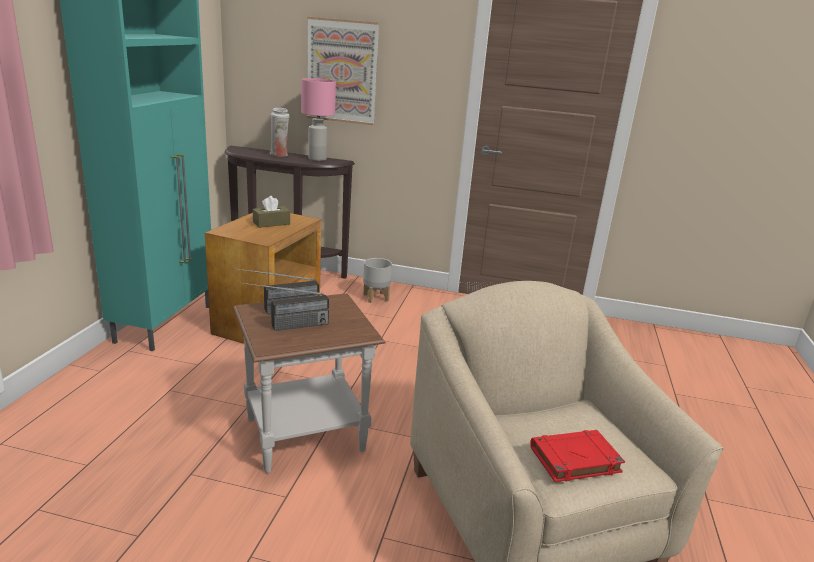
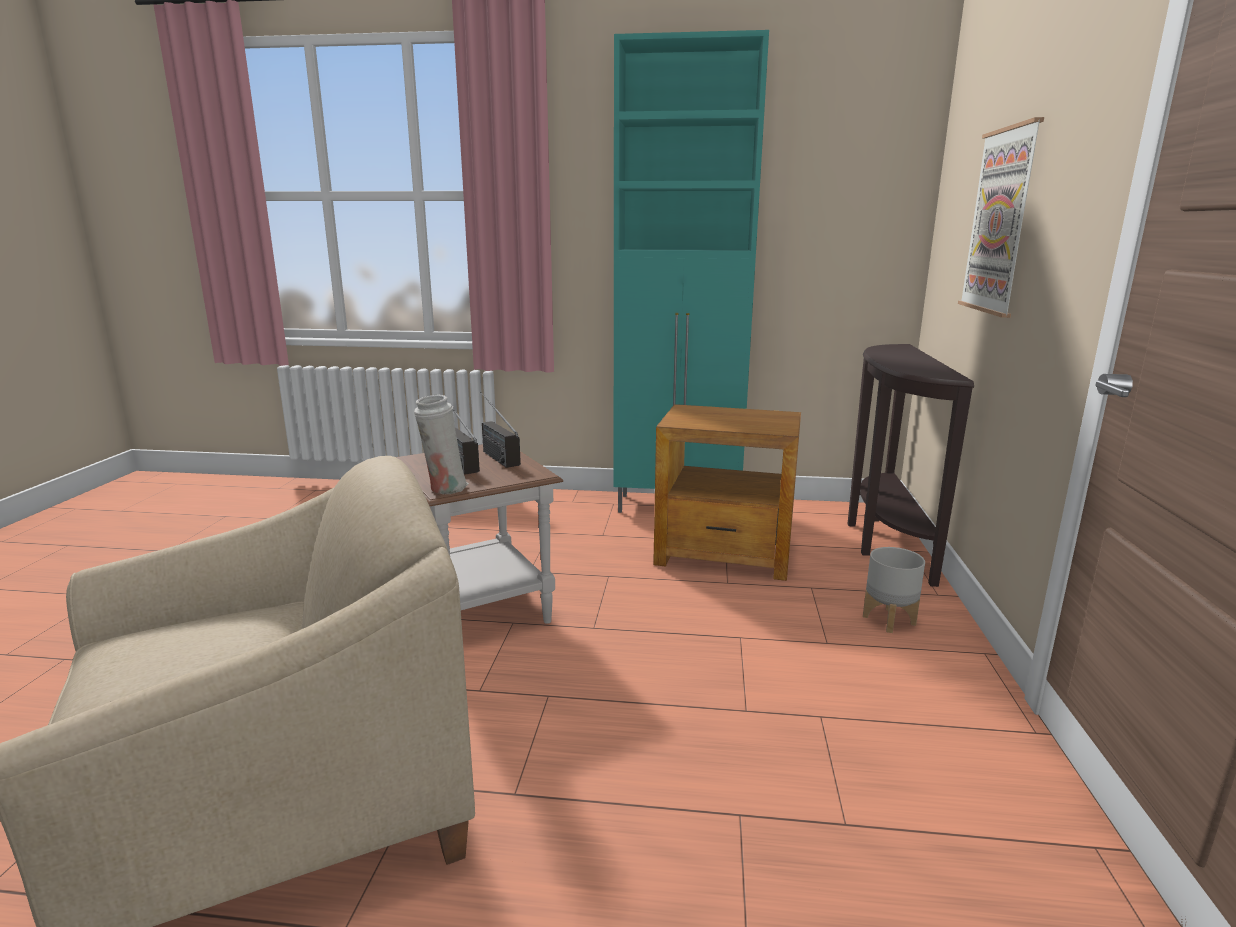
camera: 85 degrees right, 5 degrees down
brown tissue box [253,196,290,228] -> none
white vase [269,108,290,156] -> white vase moved to [414,395,469,494]
pink table lamp [301,78,336,161] -> none
red book [530,430,625,482] -> none

